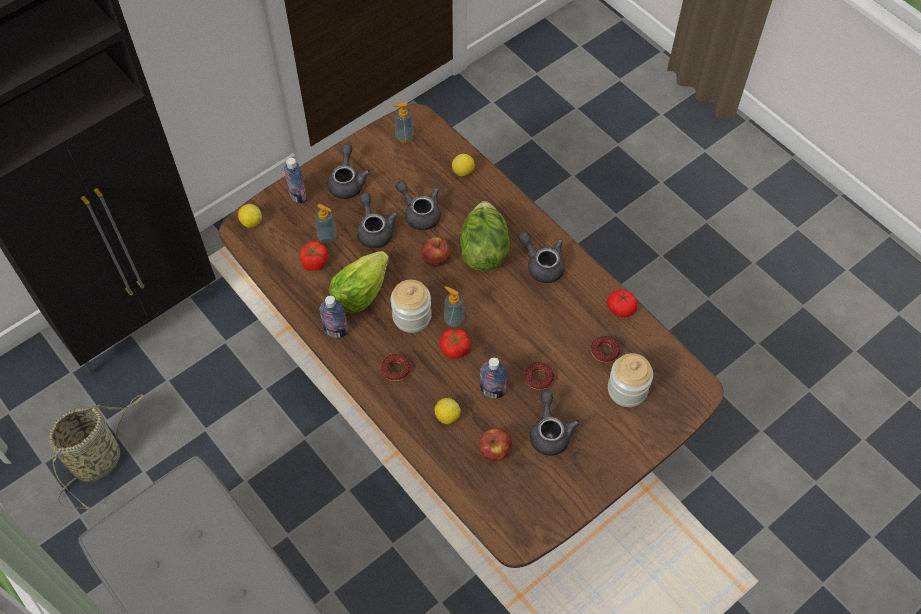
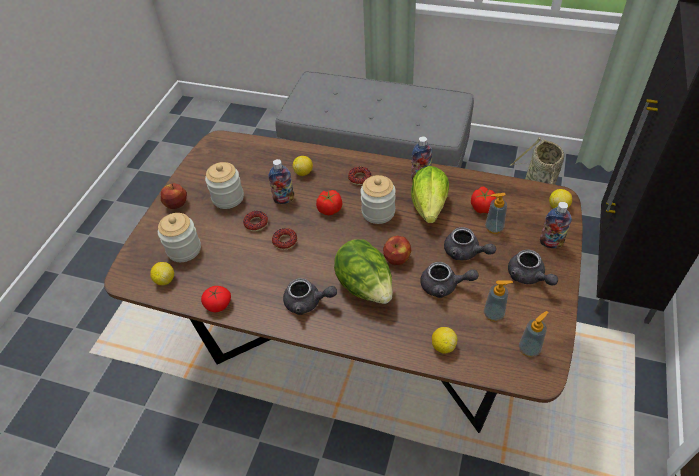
camera: 150 degrees right, 10 degrees down
soap dispenser [444,286,464,327] -> soap dispenser moved to [484,280,513,321]
apple [479,428,512,462] -> apple moved to [161,183,187,209]
grey teapot [530,390,580,456] -> jar [205,162,244,209]
donut [591,336,620,363] -> donut moved to [272,228,297,250]
none -> lemon [150,262,174,285]

